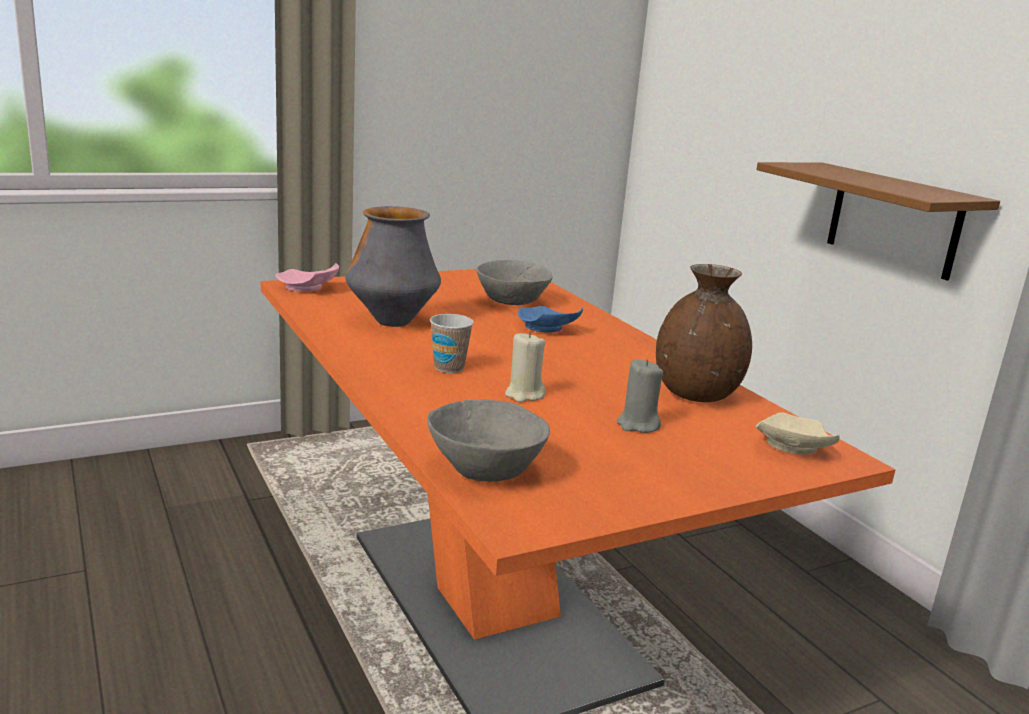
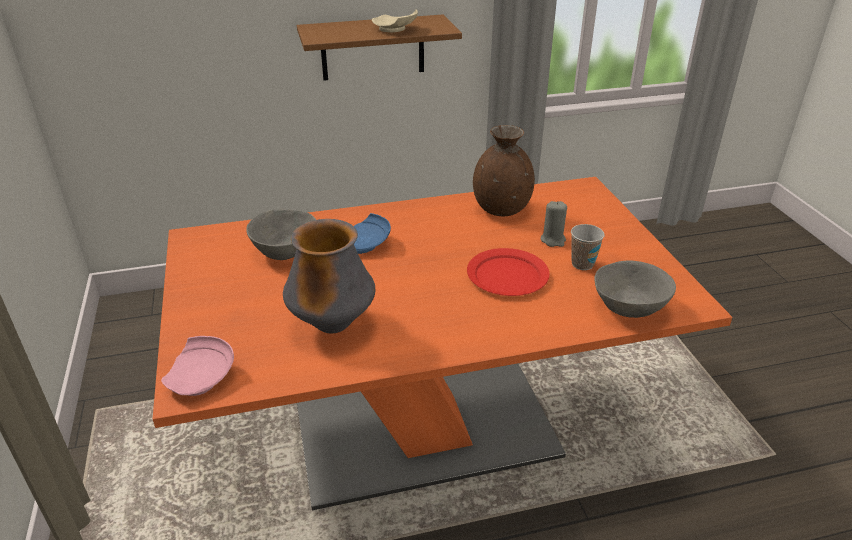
camera: 75 degrees left, 15 degrees up
cup [430,314,474,373] -> cup moved to [571,224,604,270]
beige candle [505,332,546,402] -> red plate [467,248,550,296]
beige plate [756,412,840,454] -> beige plate moved to [372,10,418,32]

